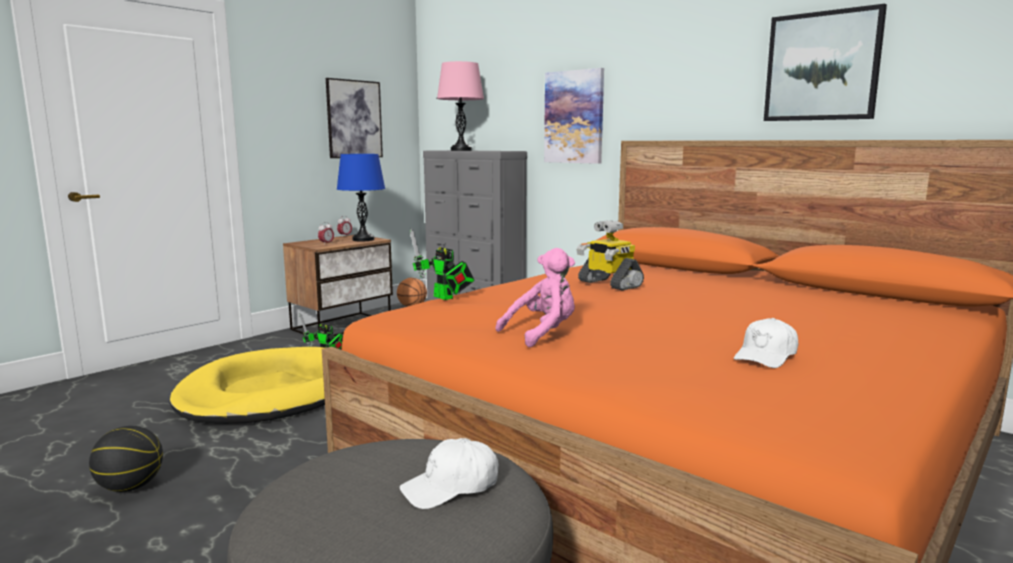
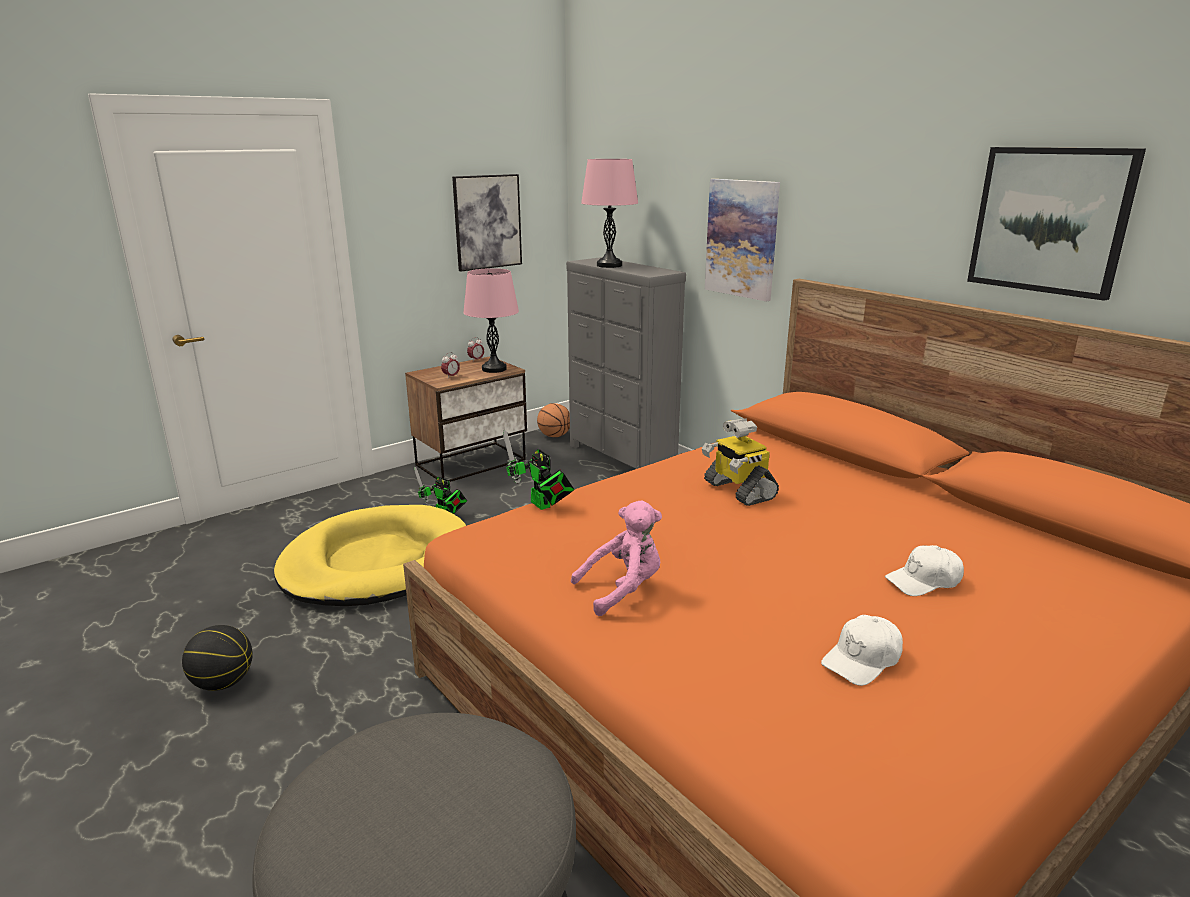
camera: 10 degrees right, 10 degrees up
blue table lamp [337,154,385,241] -> pink table lamp [463,268,519,373]
white cap [399,438,499,509] -> white cap moved to [885,545,964,596]

